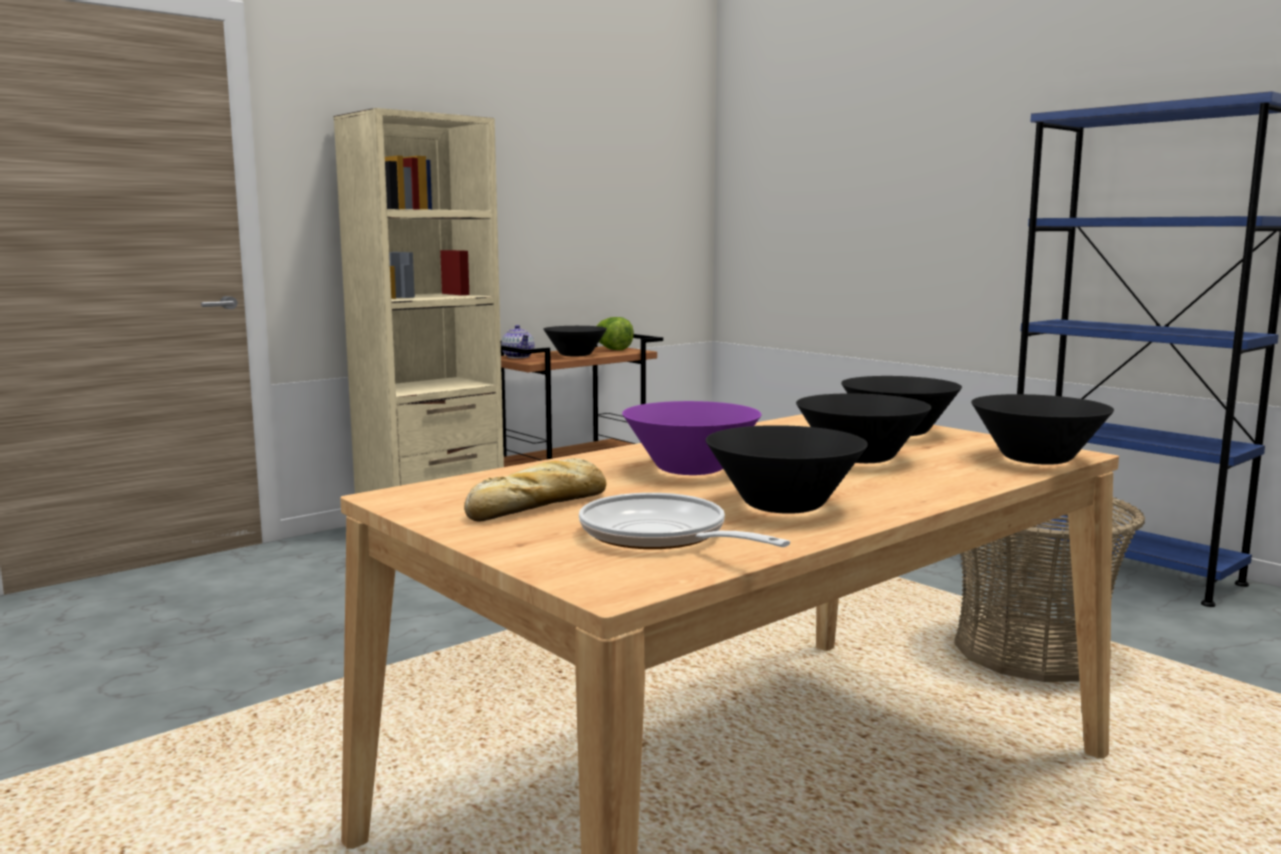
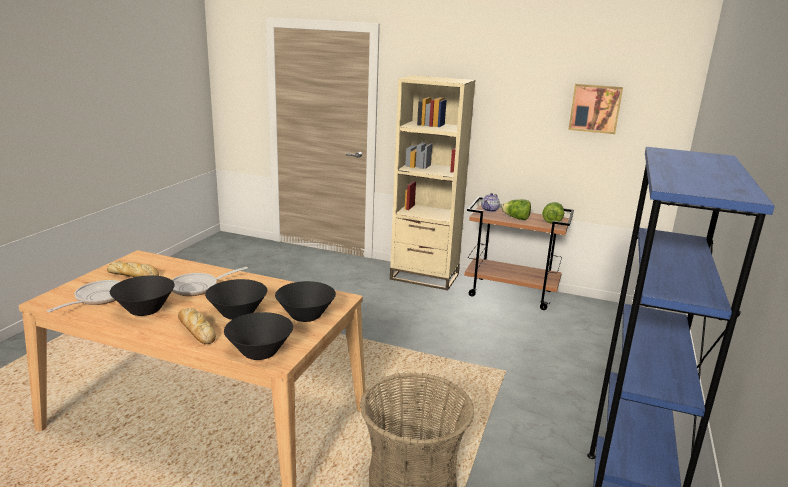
camera: 60 degrees right, 10 degrees up
black bowl [543,326,607,356] -> lettuce [502,199,531,220]
purple bowl [622,401,761,475] -> frying pan [172,267,248,296]
none -> bread [178,308,216,344]
none -> picture [568,84,623,134]

